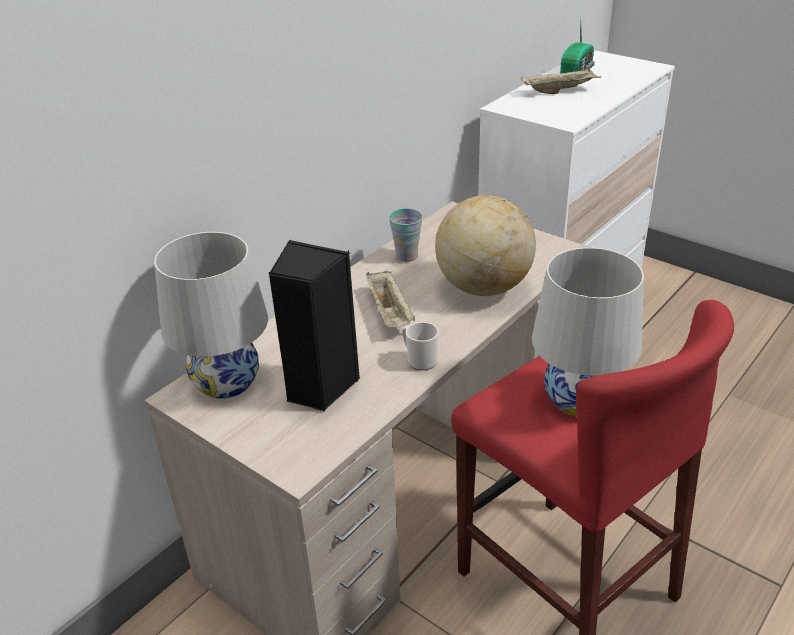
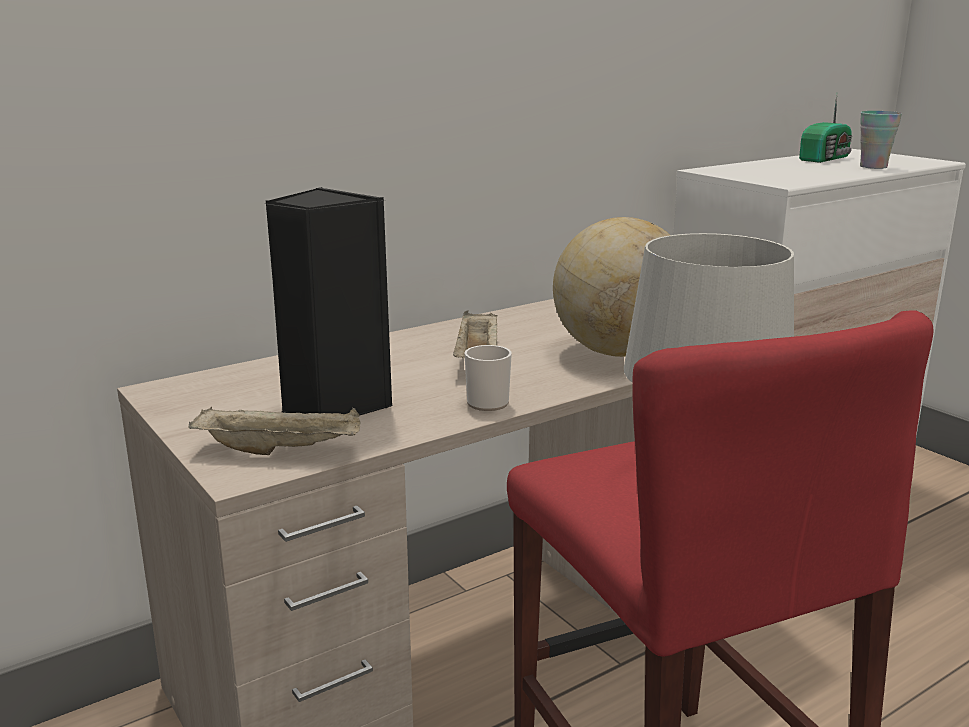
camera: 15 degrees right, 15 degrees down
white table lamp [154,232,268,399] -> none
cup [389,209,422,262] -> cup moved to [860,111,902,169]
beige tray [521,67,601,94] -> beige tray moved to [189,407,360,455]

